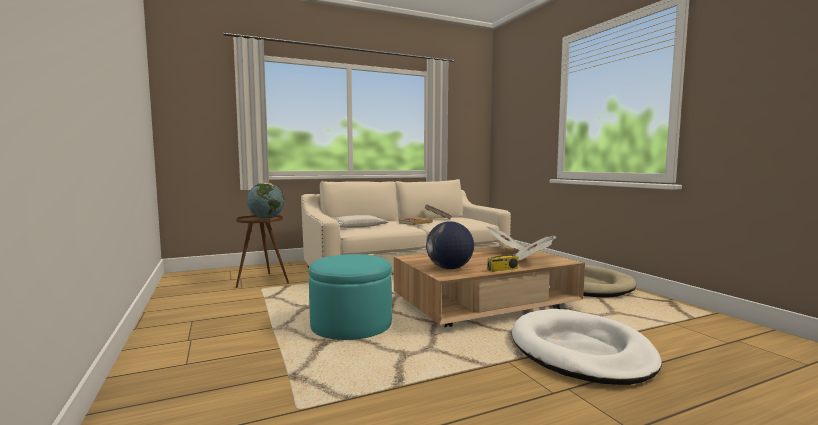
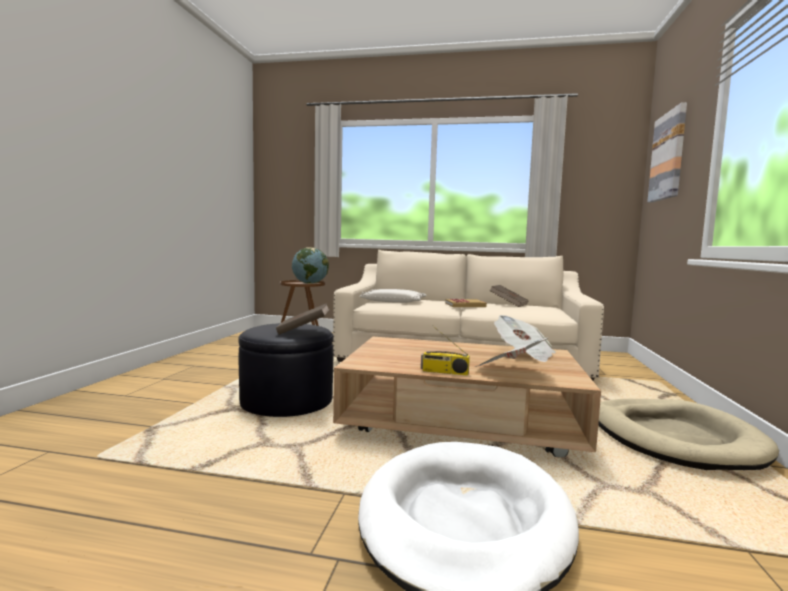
camera: 35 degrees right, 0 degrees up
turquoise ottoman [309,254,392,340] -> black ottoman [238,323,334,417]
globe [426,221,474,269] -> none
none -> brown book [276,303,330,335]
none -> picture [647,102,687,202]

